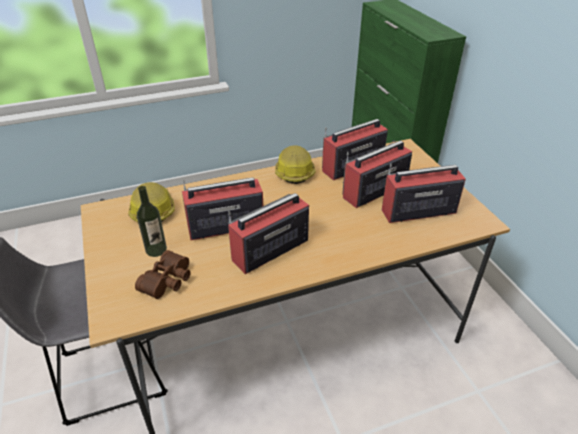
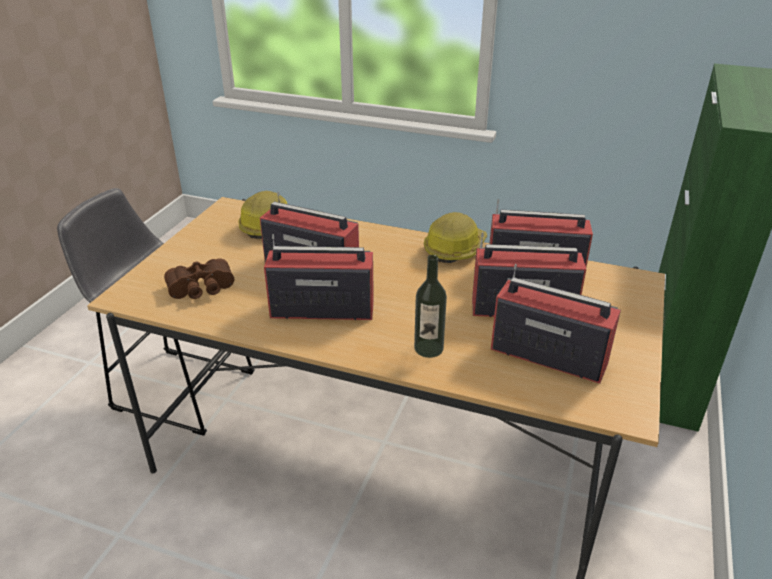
camera: 40 degrees right, 5 degrees down
bottle [137,186,167,257] -> bottle moved to [414,255,447,358]

